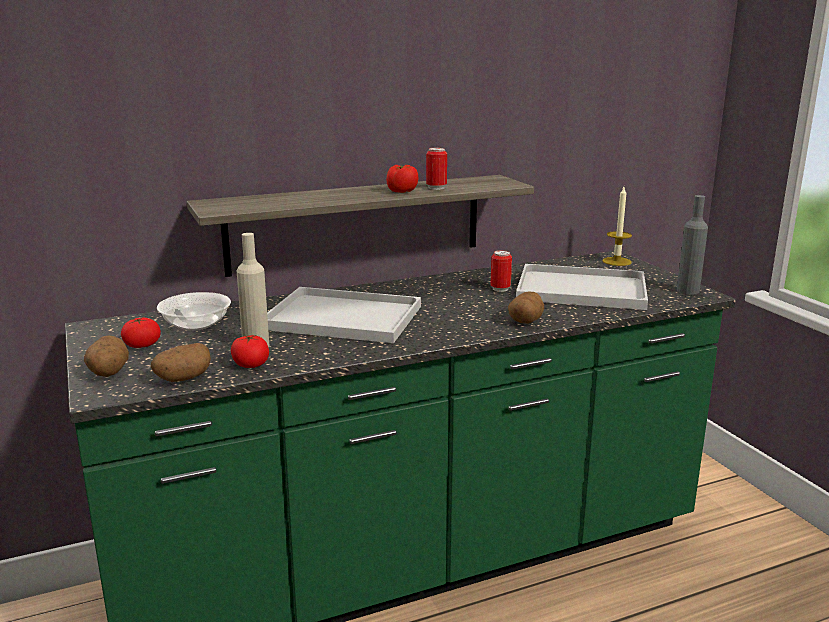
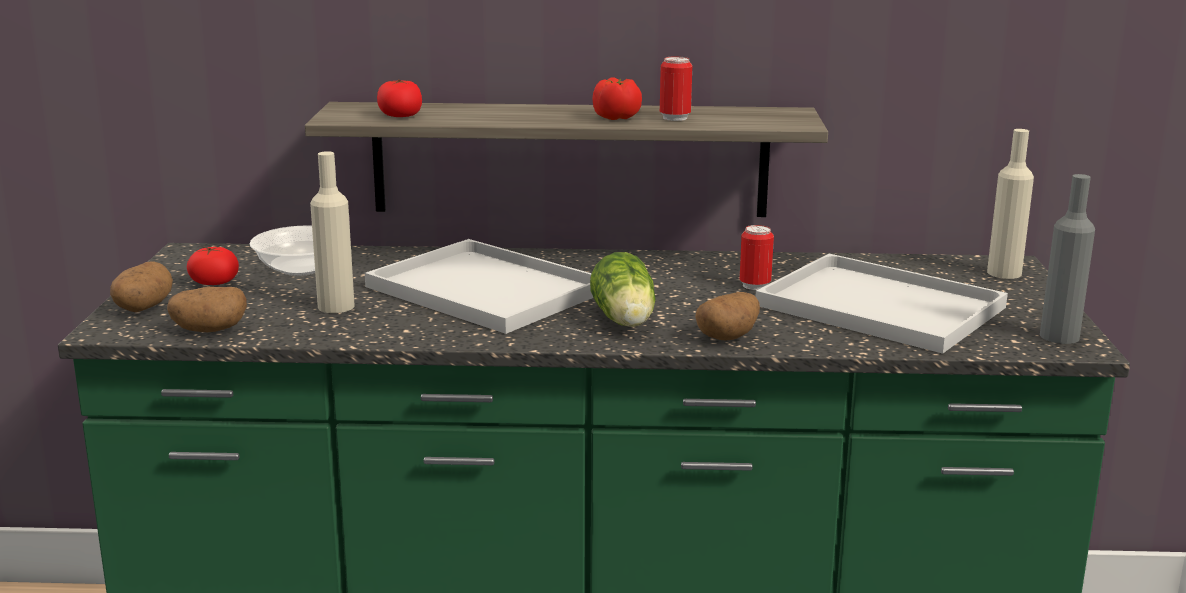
camera: 25 degrees right, 0 degrees up
tomato [231,335,269,368] -> tomato moved to [377,79,422,117]
candle [603,187,632,266] -> beige bottle [987,129,1034,279]
none -> lettuce [590,252,656,327]

